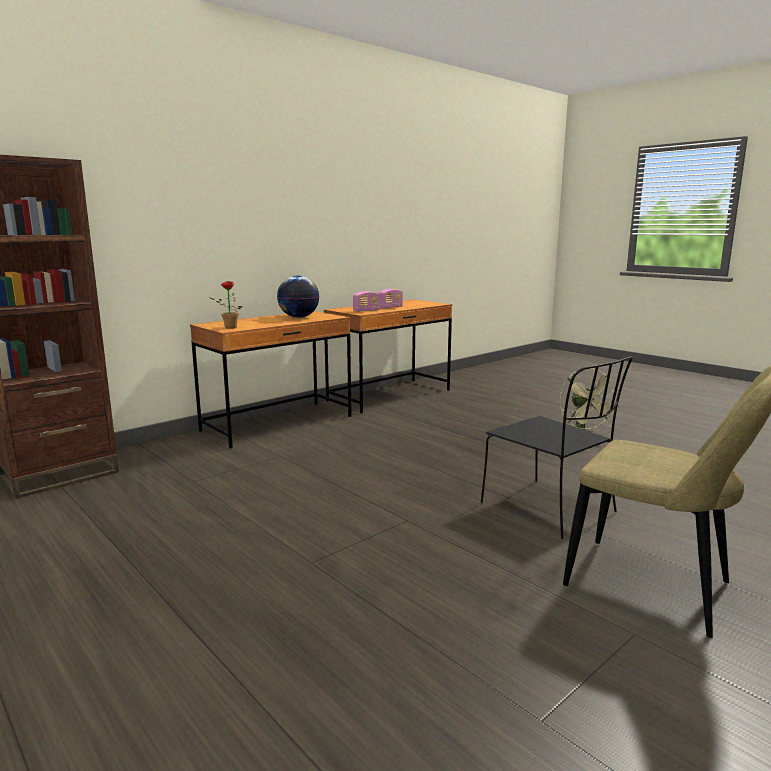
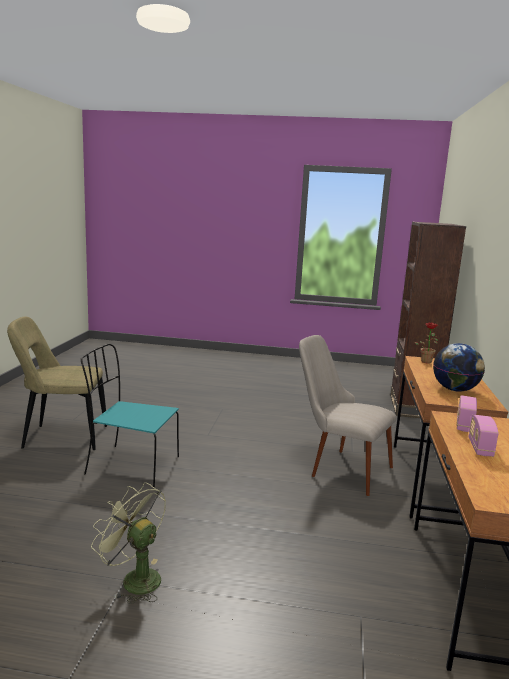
camera: 140 degrees right, 0 degrees up
black chair [481,356,633,539] -> turquoise chair [81,344,179,488]
none -> beige chair [299,335,397,496]

